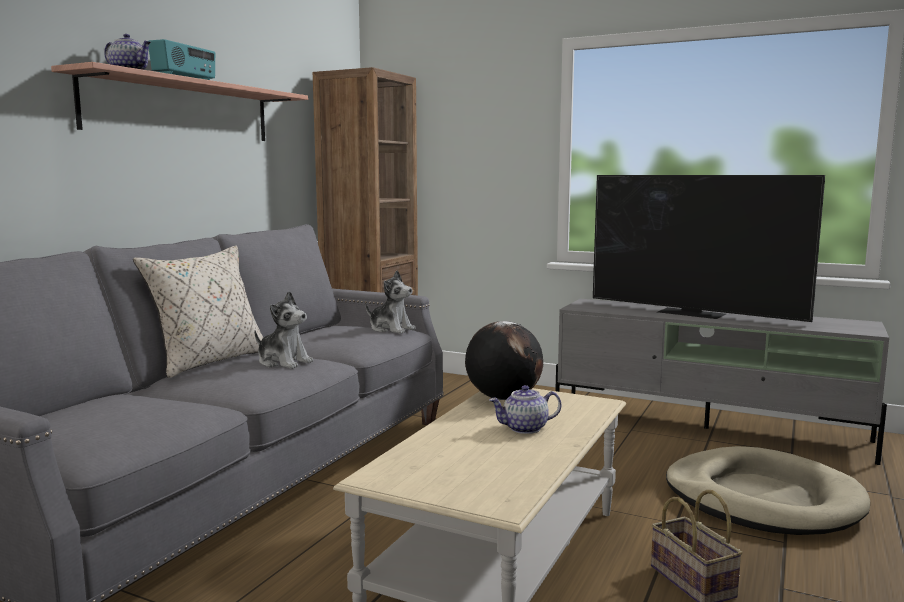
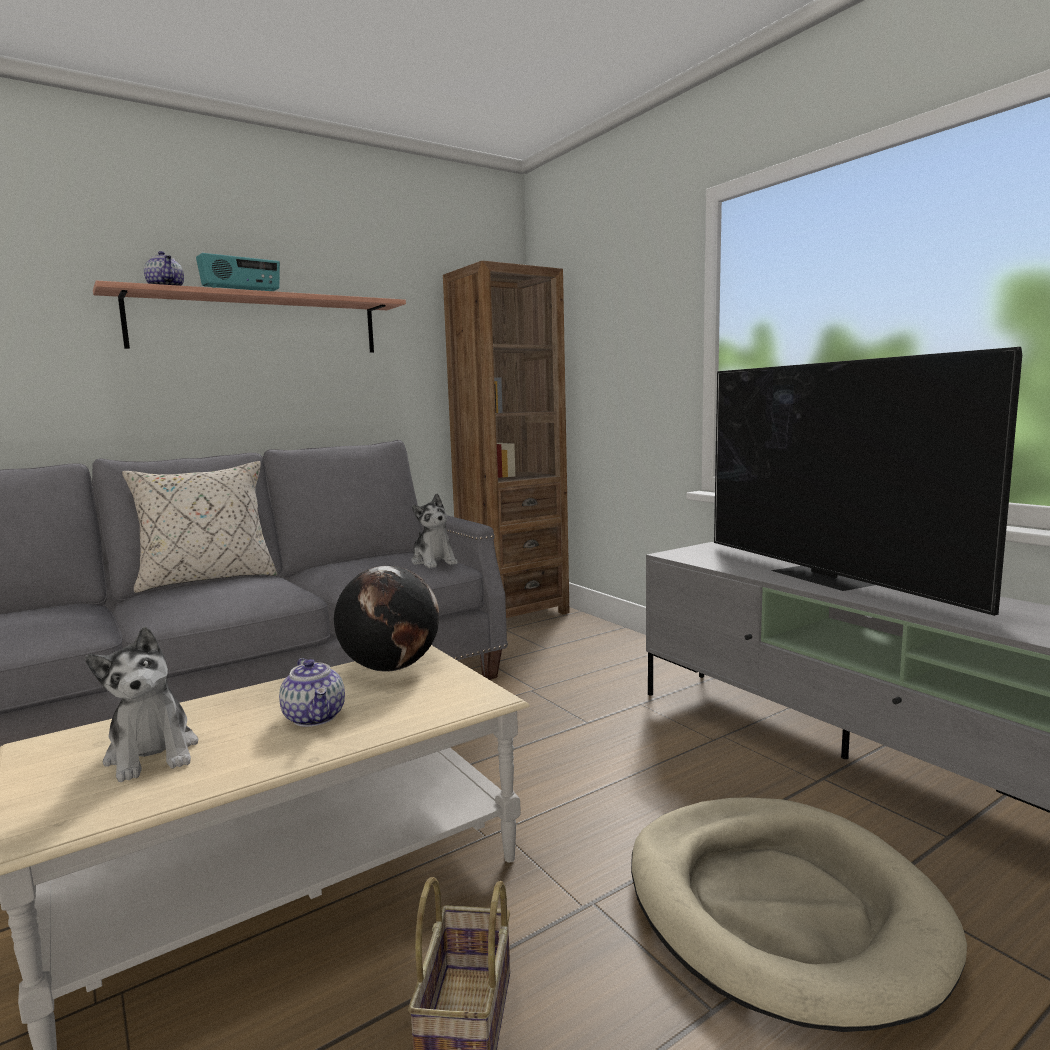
camera: 30 degrees right, 0 degrees up
plush toy [254,291,313,369] -> plush toy moved to [85,626,198,782]
teapot [489,385,561,434] -> teapot turned 135 degrees counterclockwise [279,658,345,727]

